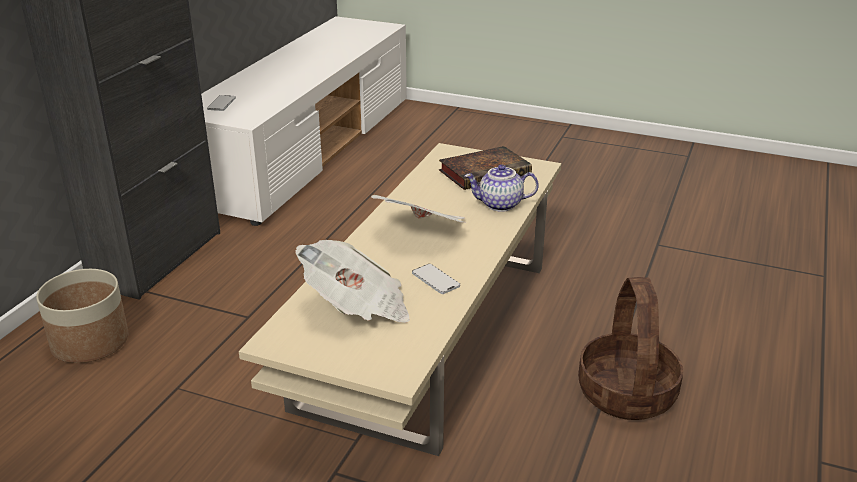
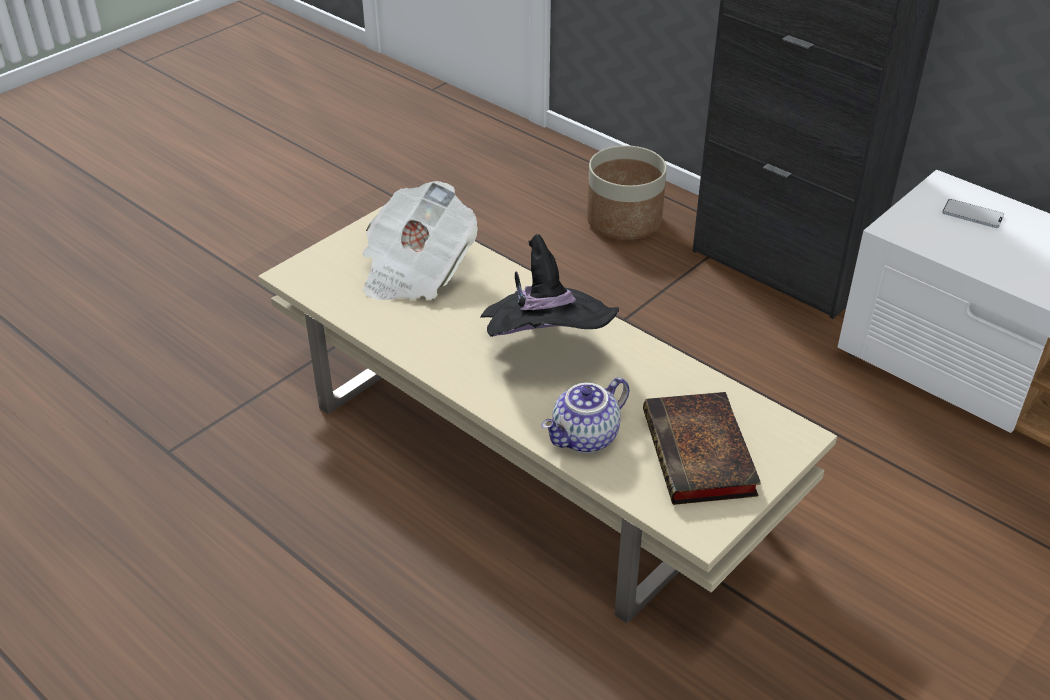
camera: 110 degrees right, 10 degrees up
newspaper [371,195,466,223] -> black hat [480,234,619,337]
phone [412,264,460,294] -> none
teapot [465,164,539,212] -> teapot turned 150 degrees counterclockwise [542,377,629,453]
basket [578,277,683,420] -> none

